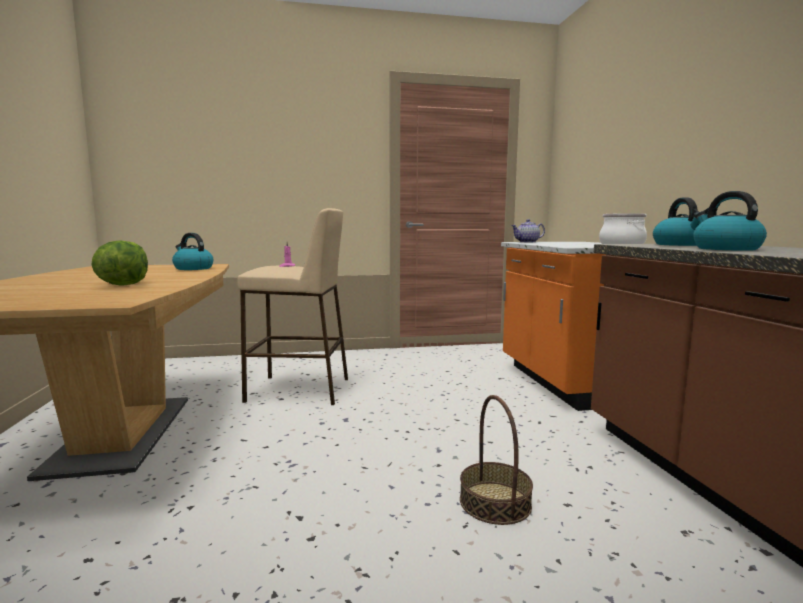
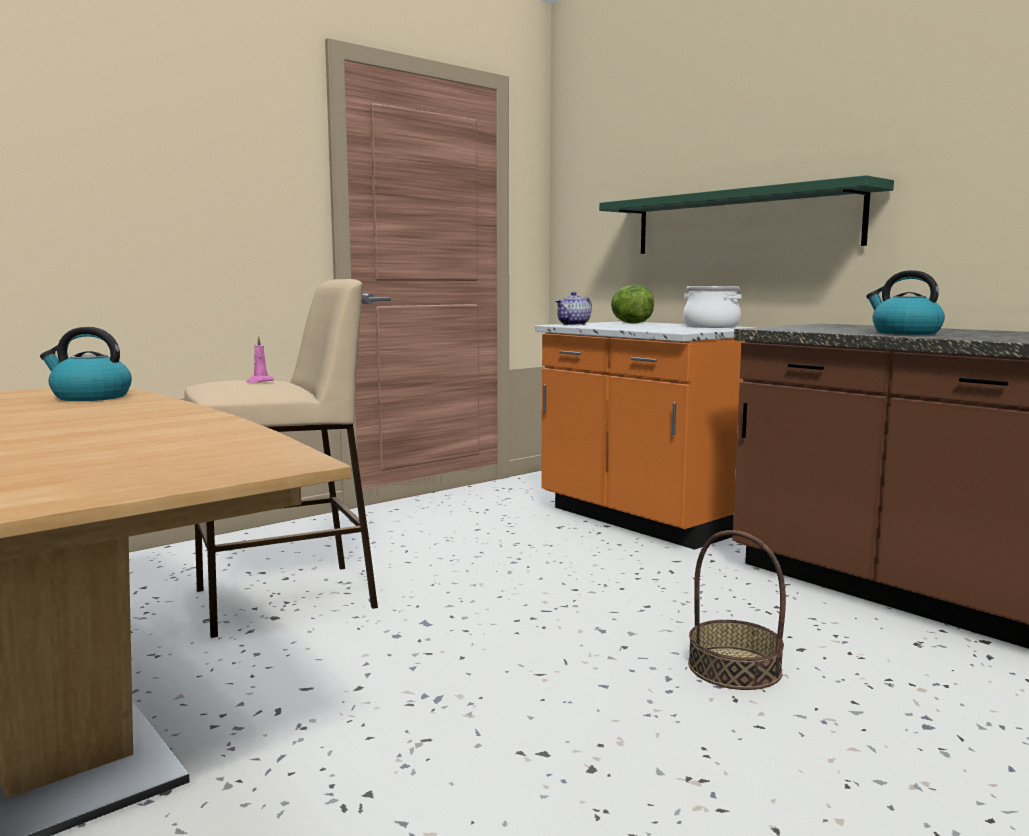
camera: 30 degrees left, 0 degrees up
lettuce [91,240,148,286] -> lettuce moved to [611,285,654,324]
kettle [653,197,699,246] -> none
none -> green shelf [599,175,894,254]

